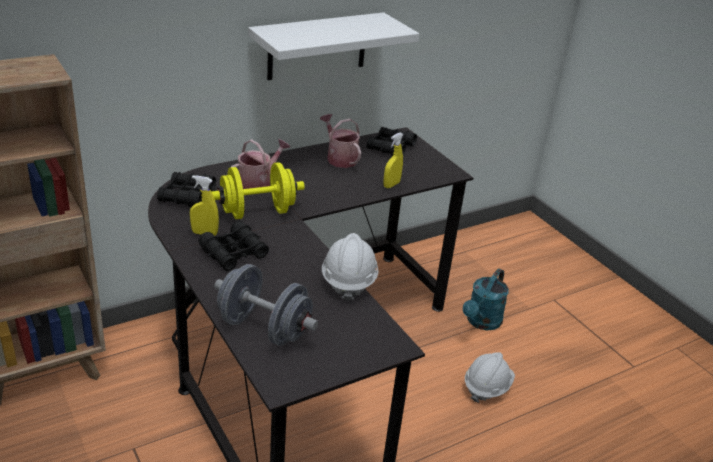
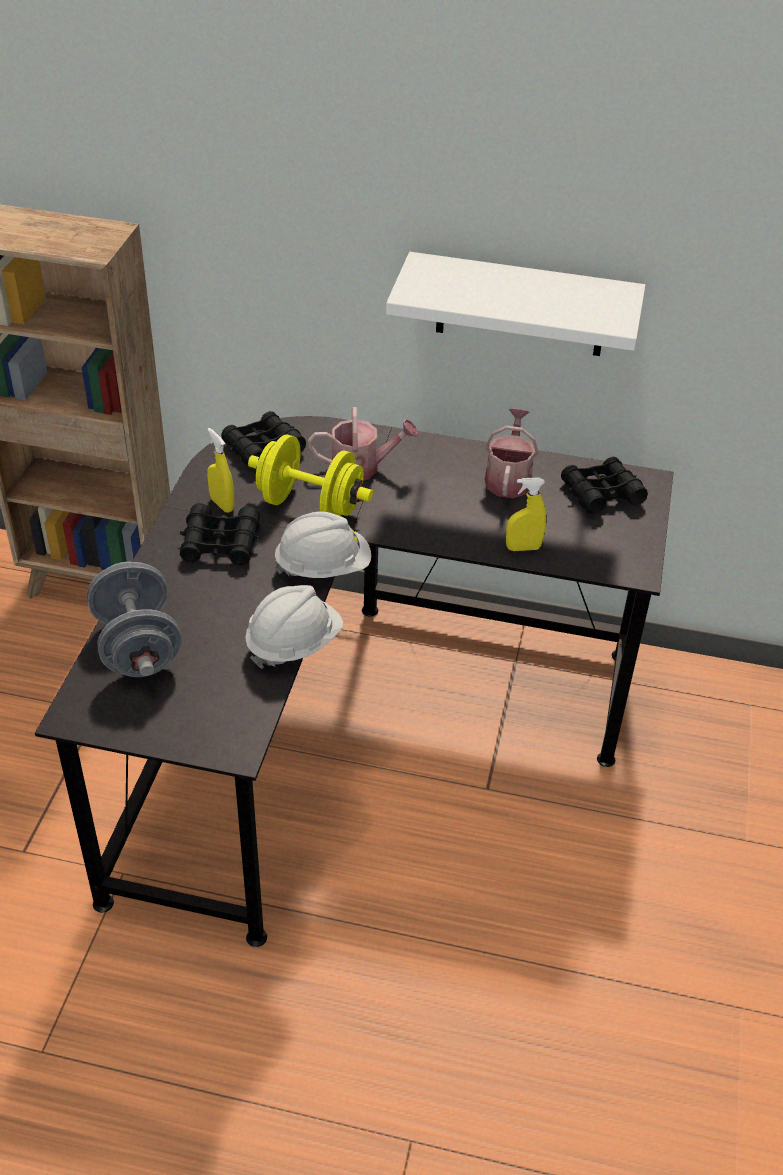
camera: 45 degrees right, 10 degrees up
turquoise watering can [463,269,509,330] -> none
white hard hat [465,352,515,403] -> white hard hat moved to [274,512,371,578]

